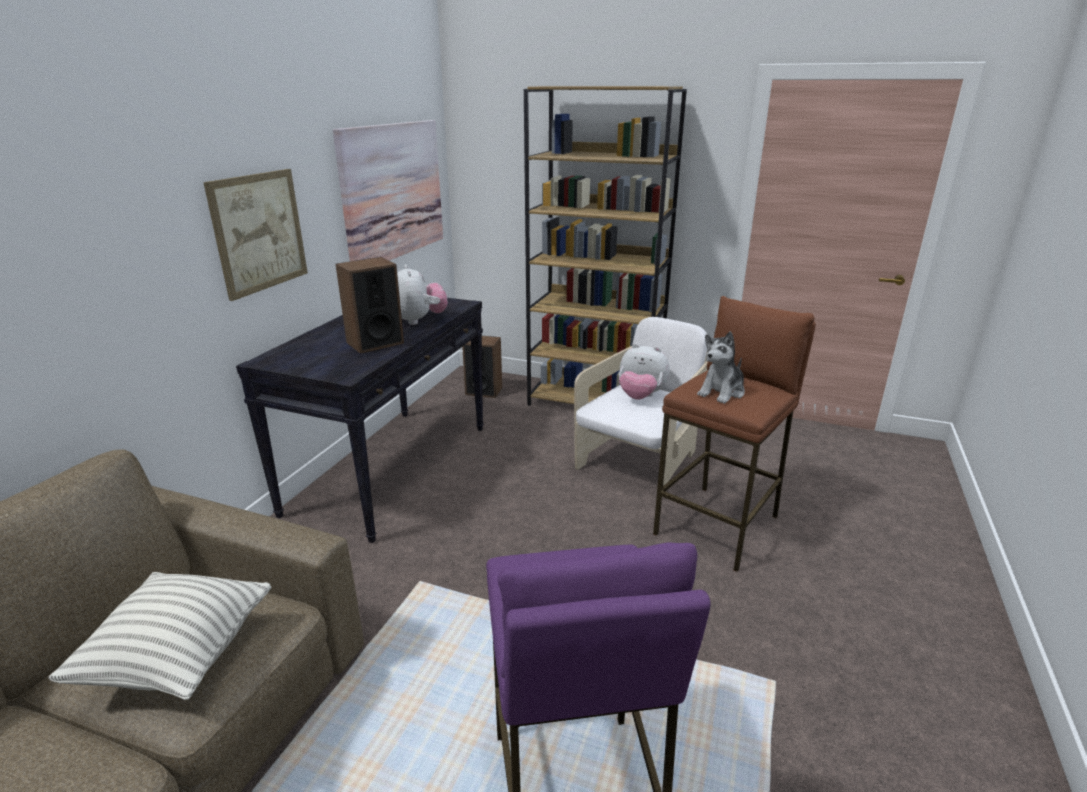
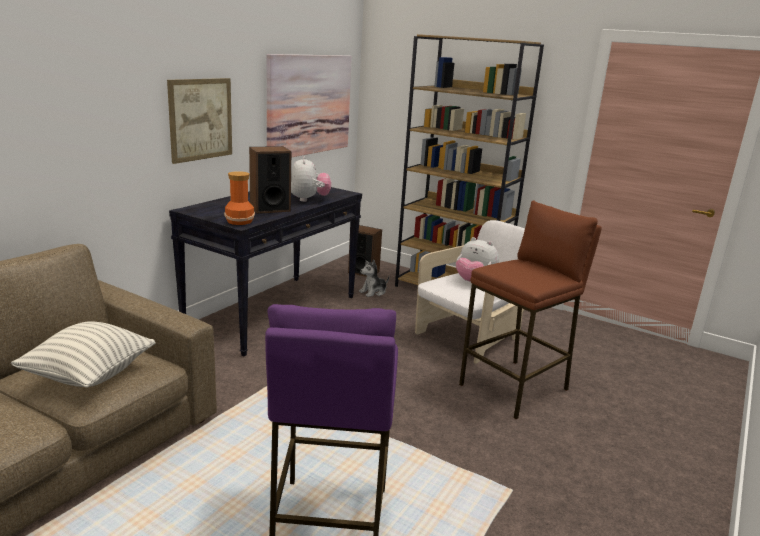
camera: 10 degrees right, 5 degrees down
plush toy [697,331,745,404] -> plush toy moved to [359,260,389,297]
none -> vase [224,171,255,225]

